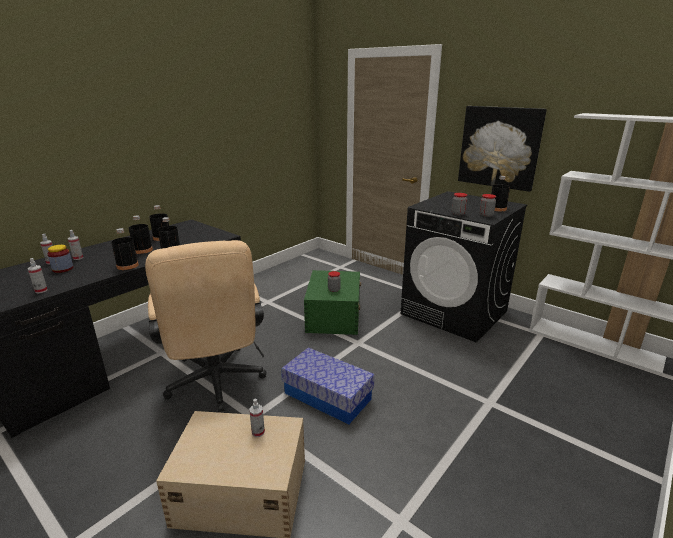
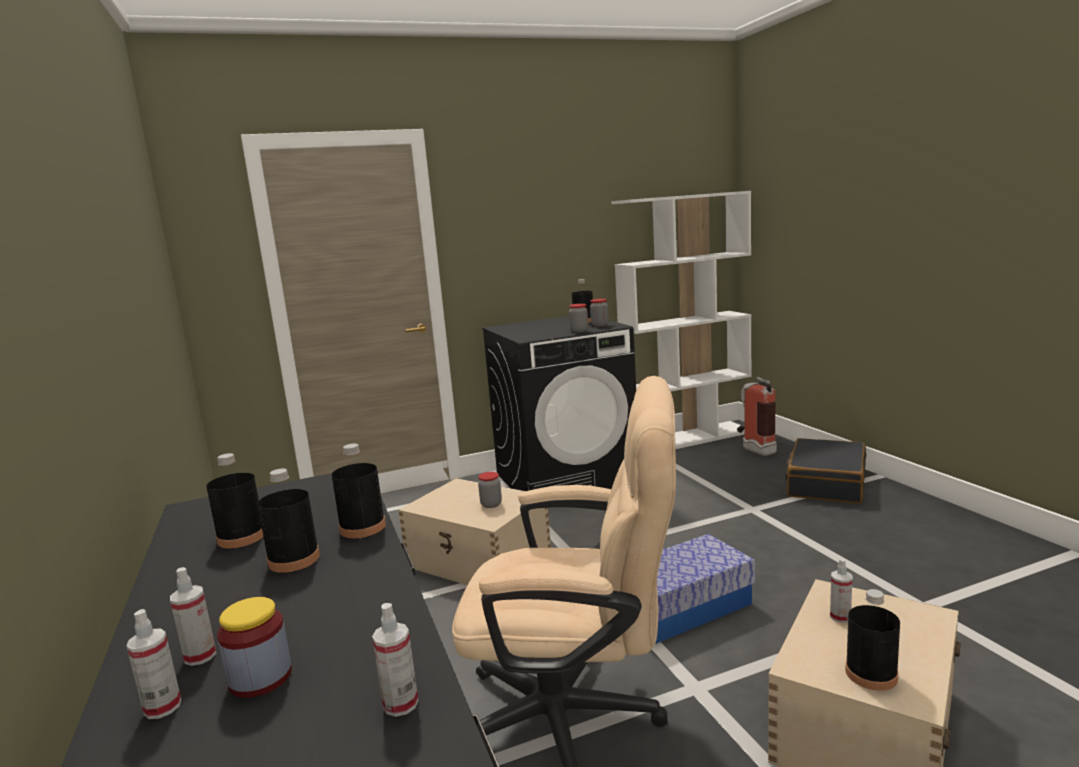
camera: 60 degrees left, 10 degrees down
black bottle [111,228,139,270] -> black bottle moved to [845,589,900,691]
green storage box [304,270,361,335] -> beige storage box [398,478,551,585]
picture [458,106,547,192] -> none
none -> fire extinguisher [737,377,777,456]
none -> black suitcase [786,438,866,504]

